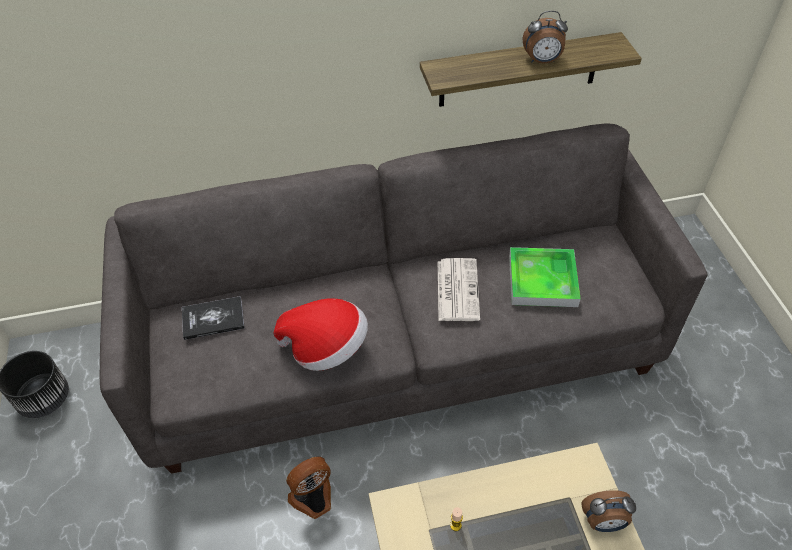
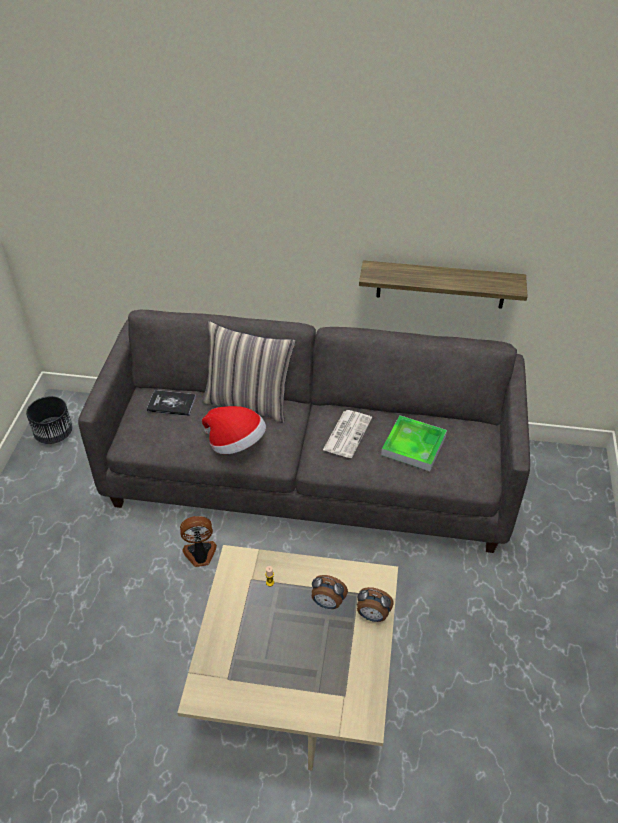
camera: 20 degrees right, 5 degrees down
alarm clock [523,11,568,64] -> alarm clock moved to [312,575,348,609]
none -> pillow [202,321,295,423]

